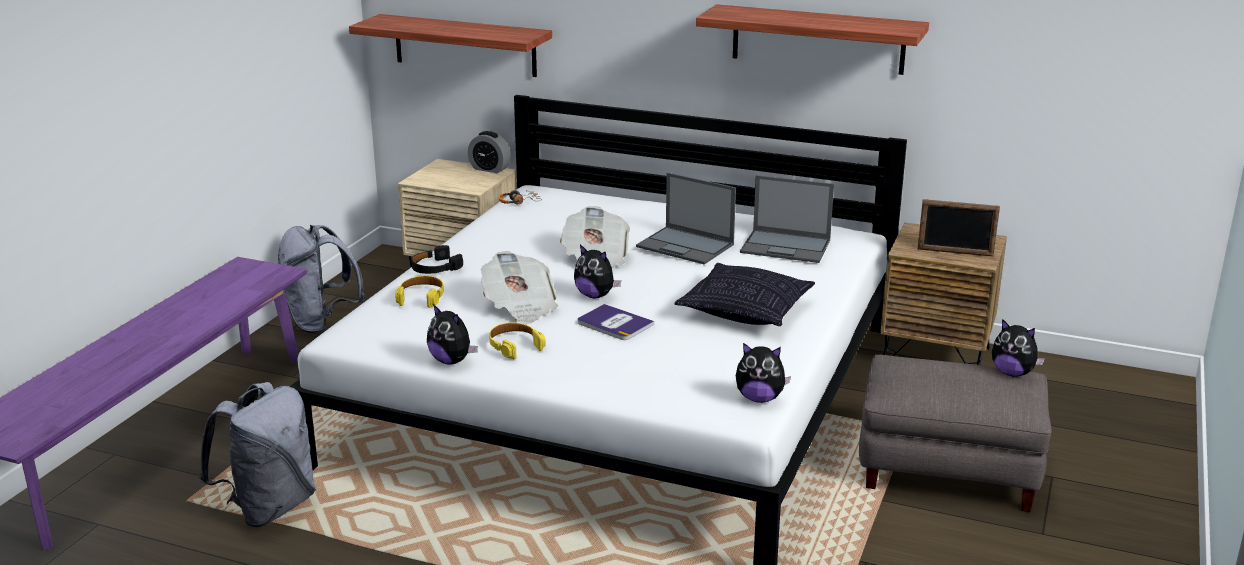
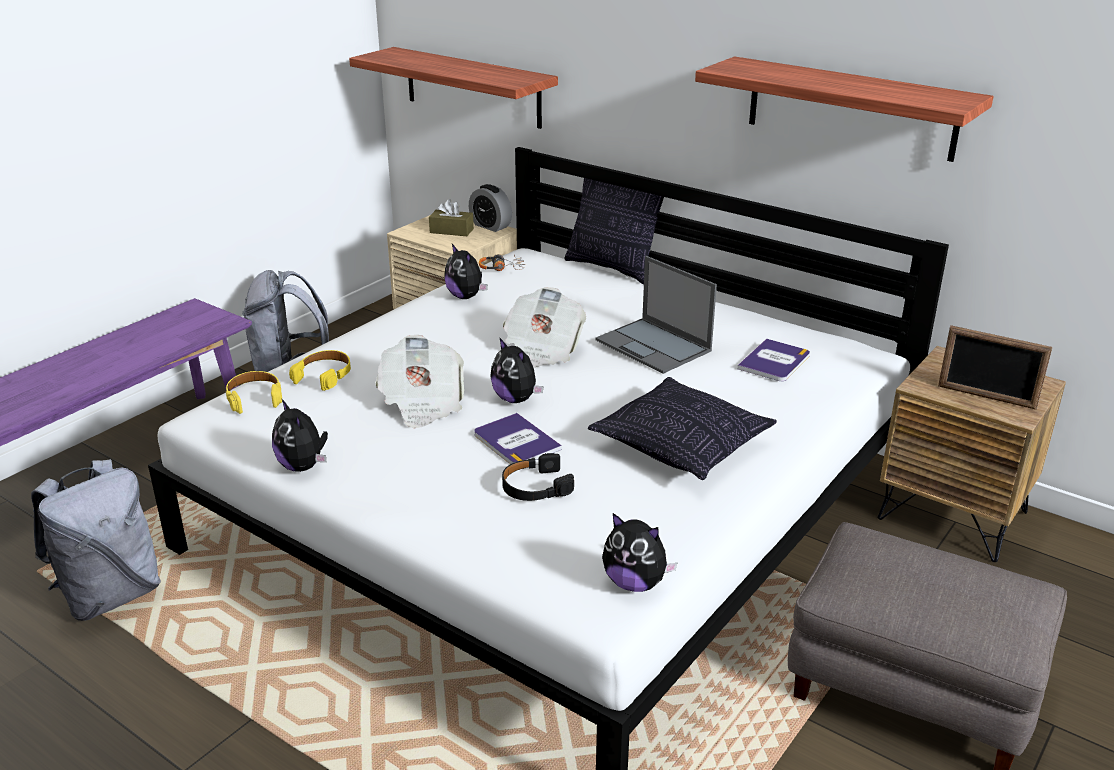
camera: 15 degrees right, 5 degrees up
black headphones [411,245,463,274] -> black headphones moved to [502,453,574,501]
yellow headphones [489,323,546,359] -> yellow headphones moved to [226,371,282,414]
laptop [740,175,834,263] -> book [737,339,810,381]
plush toy [992,319,1045,377] -> plush toy moved to [444,244,487,299]
none -> brown tissue box [429,199,474,236]
none -> pillow [564,178,664,284]

